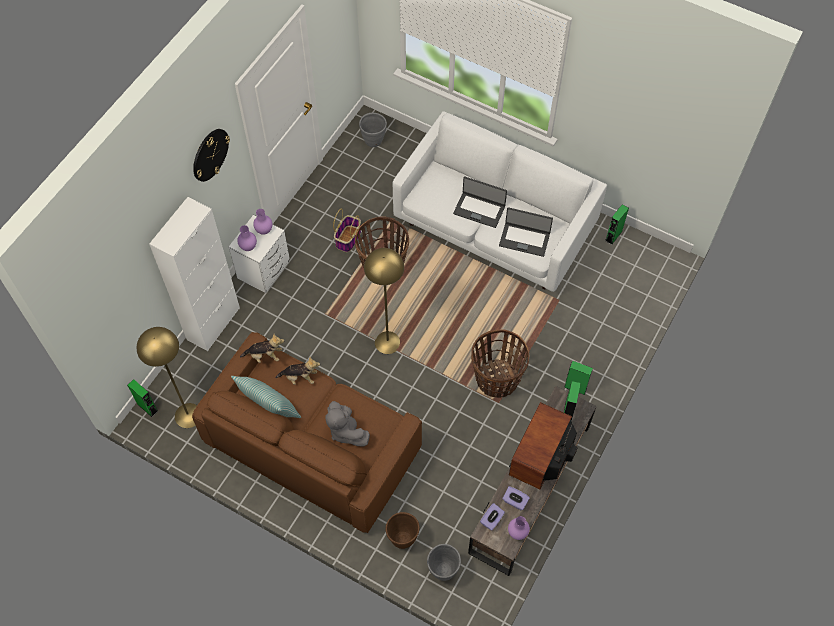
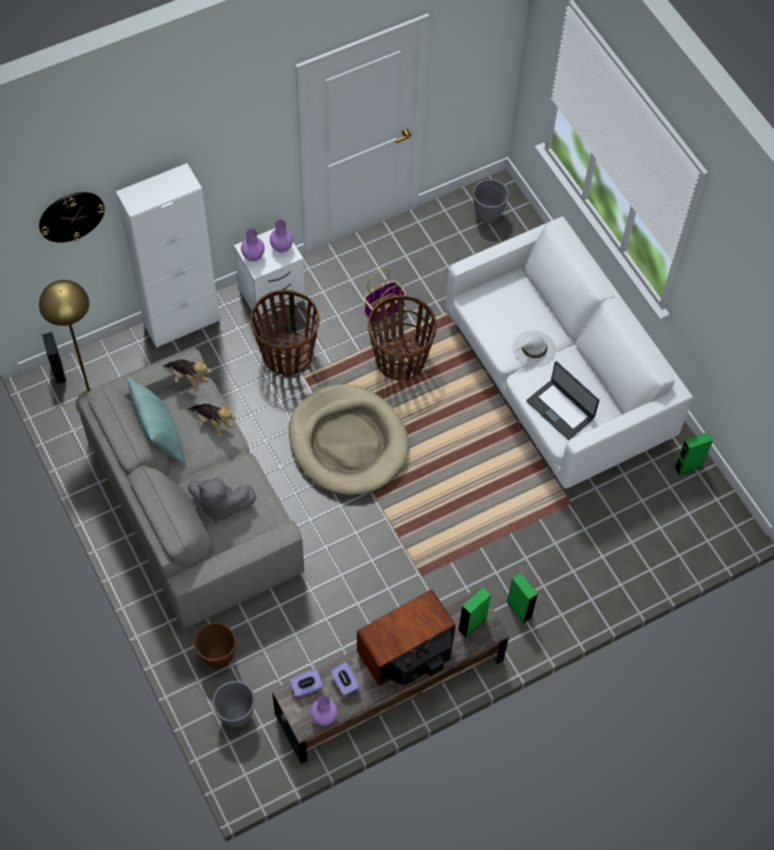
camera: 30 degrees right, 0 degrees up
green speaker [127,379,158,417] -> black speaker [42,332,66,385]
brown sofa [192,332,422,533] -> grey sofa [76,347,304,629]
wall clock [193,129,230,182] -> wall clock moved to [39,192,105,243]
grey plush toy [325,401,370,447] -> grey plush toy turned 75 degrees counterclockwise [188,477,257,523]
yellow floor lamp [364,248,404,354] -> beige dog bed [289,384,409,495]
laptop [453,176,507,228] -> white hat [511,331,556,367]
basket [471,329,529,398] -> basket moved to [250,290,320,376]

